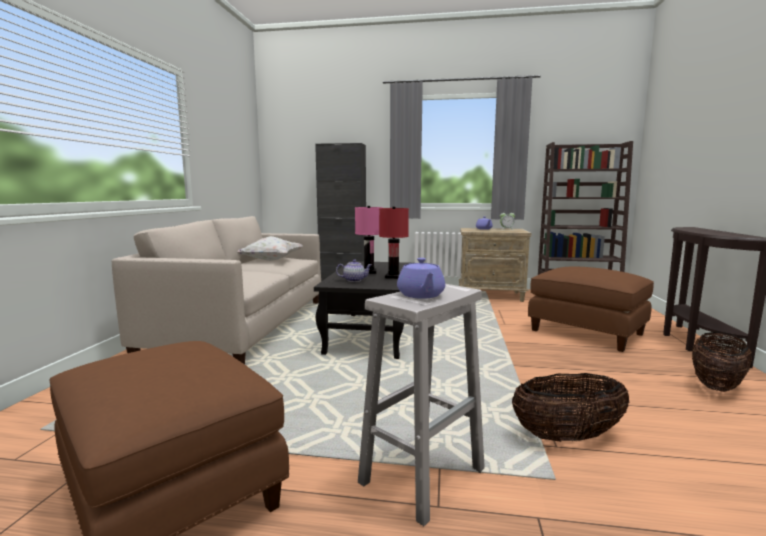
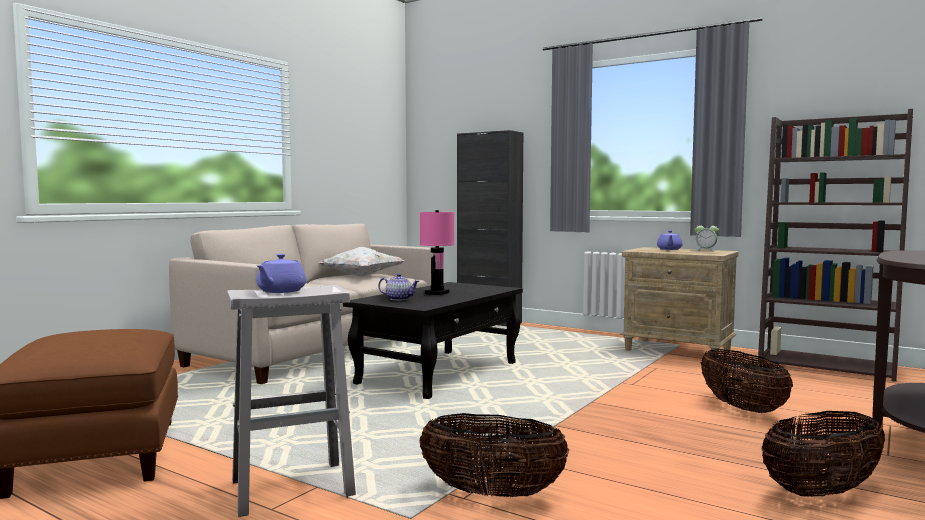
camera: 25 degrees right, 5 degrees down
red table lamp [379,207,409,279] -> none
brown ottoman [528,267,654,352] -> basket [701,349,793,413]

